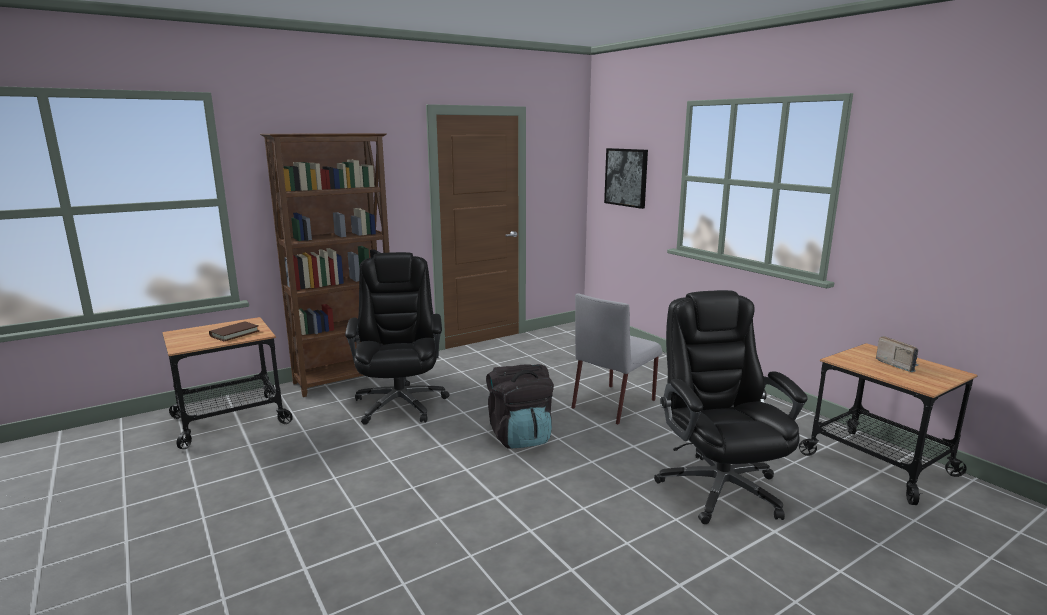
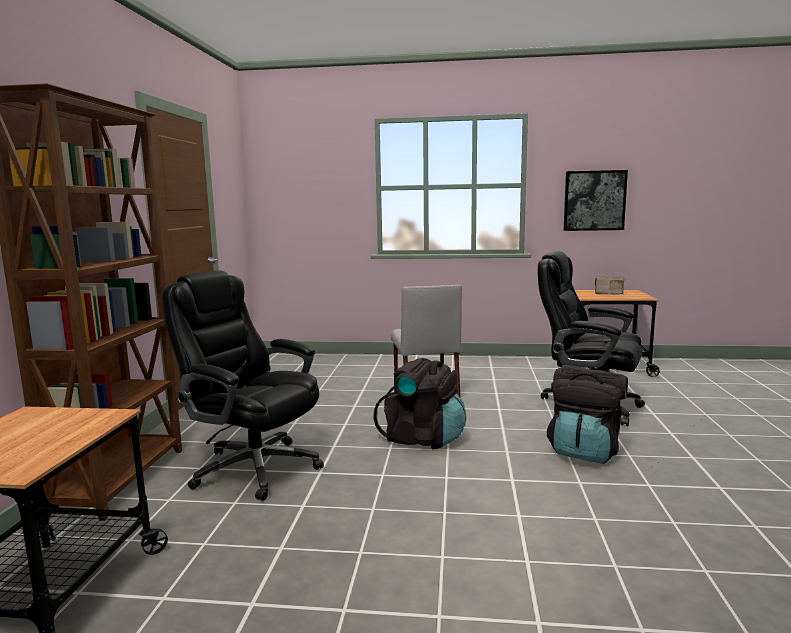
camera: 50 degrees left, 5 degrees down
brown book [209,321,259,341] -> none
picture [604,148,648,209] -> picture moved to [563,170,628,231]
none -> black backpack [547,365,628,464]

